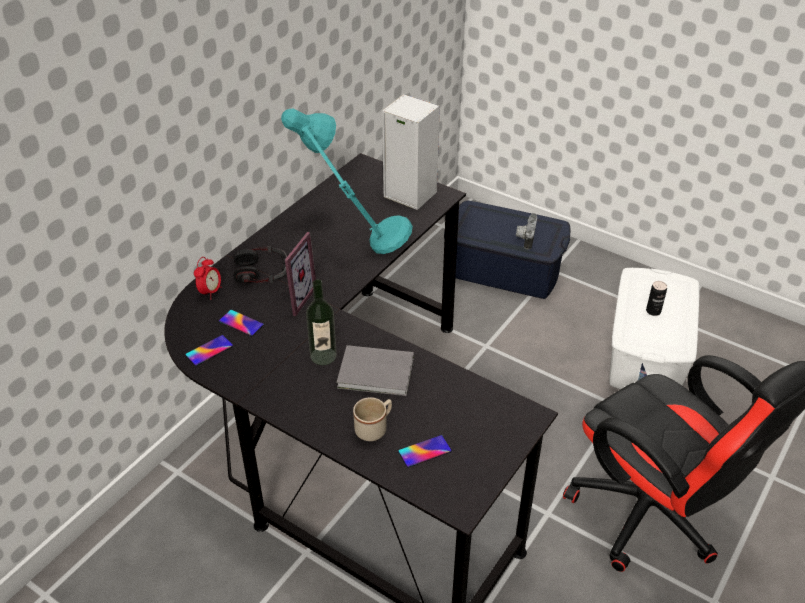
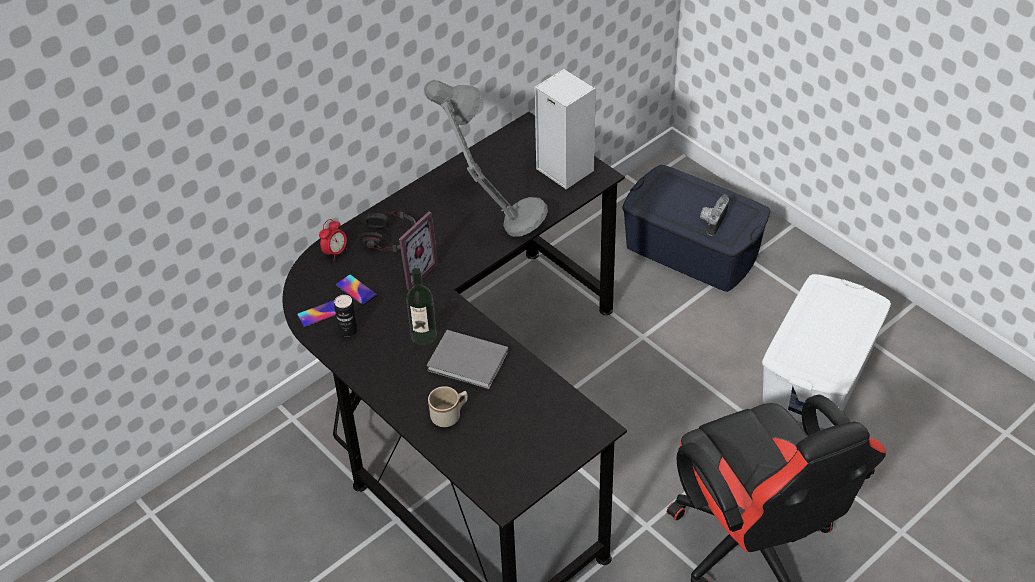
camera: 15 degrees right, 5 degrees up
turquoise table lamp [281,108,413,254] -> grey table lamp [424,80,548,237]
phone [398,435,452,468] -> none
can [646,281,667,316] -> can moved to [334,295,357,337]

